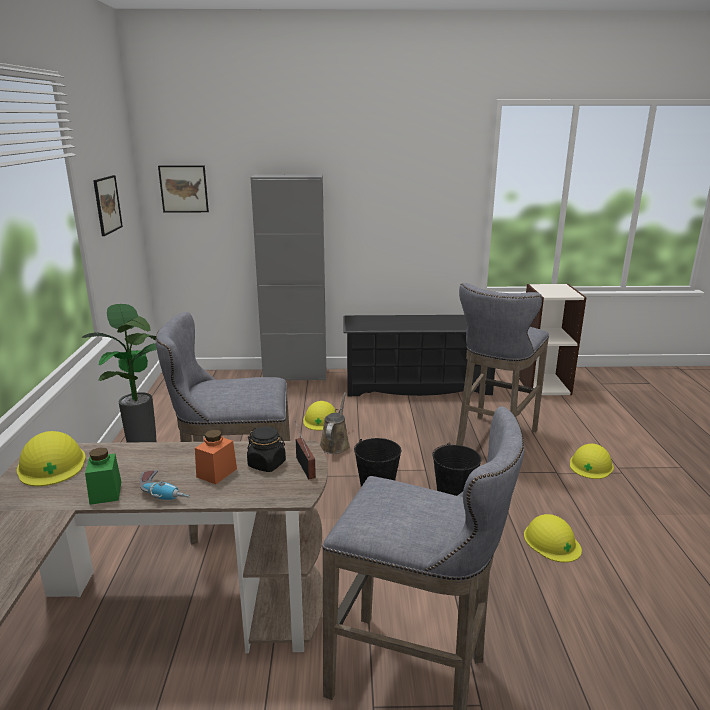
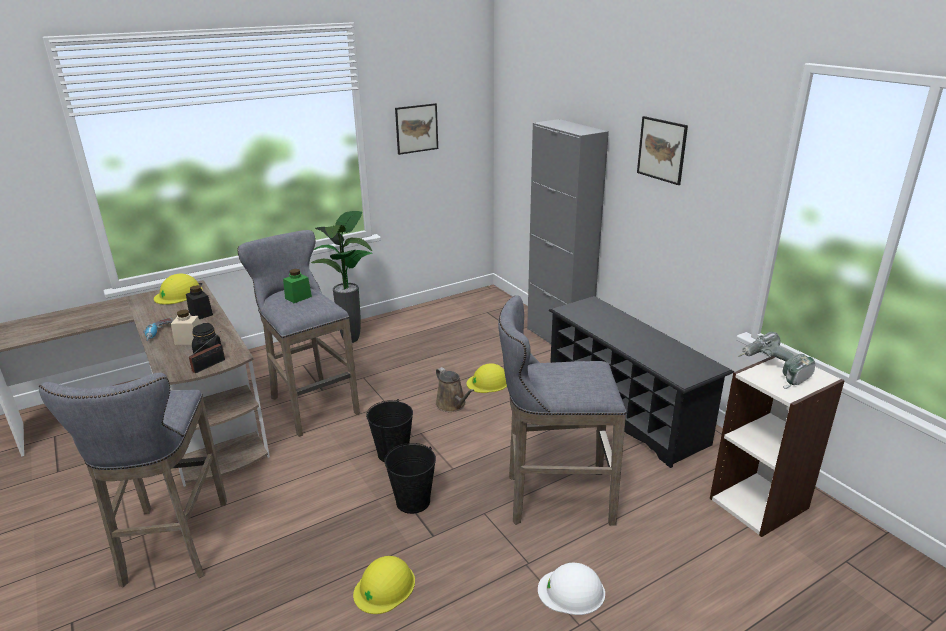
camera: 60 degrees right, 5 degrees up
green jar [85,448,121,505] -> green jar moved to [283,269,312,303]
picture [158,165,209,212] -> picture moved to [637,116,688,185]
orange jar [195,430,237,484] -> beige jar [171,310,200,345]
brown watering can [319,392,350,454] -> brown watering can turned 75 degrees clockwise [435,367,474,412]
yellow hard hat [570,444,614,479] -> white hard hat [538,563,605,615]
none -> black jar [186,285,213,319]
none -> power drill [737,332,815,389]

